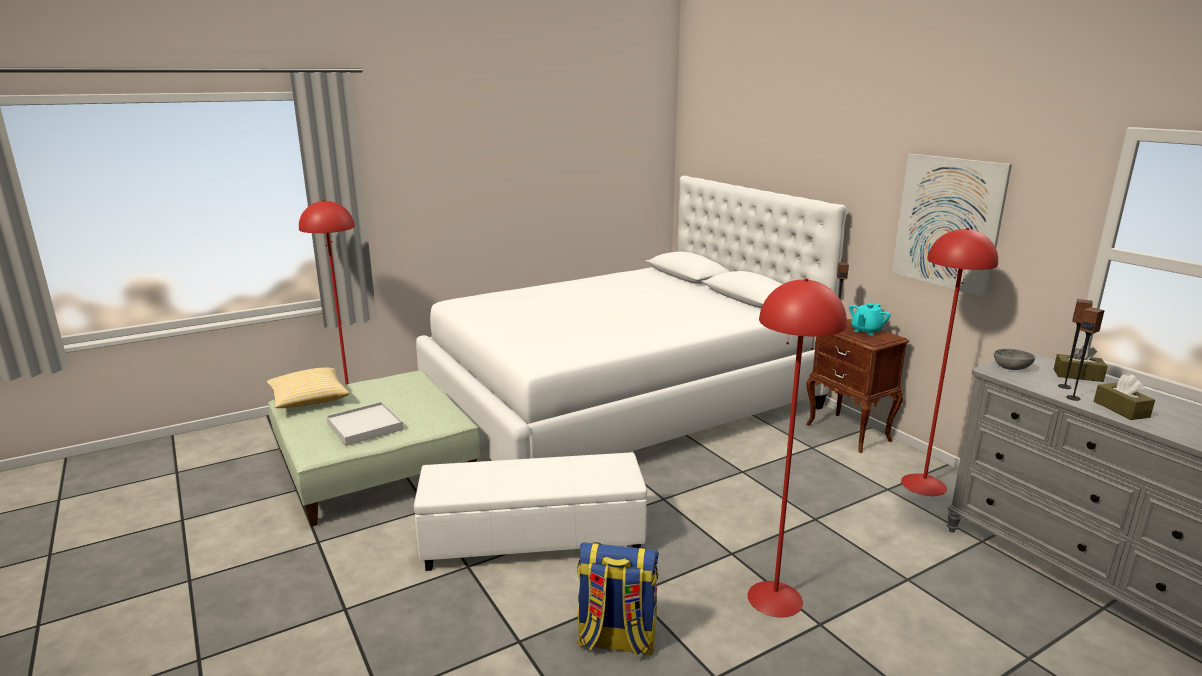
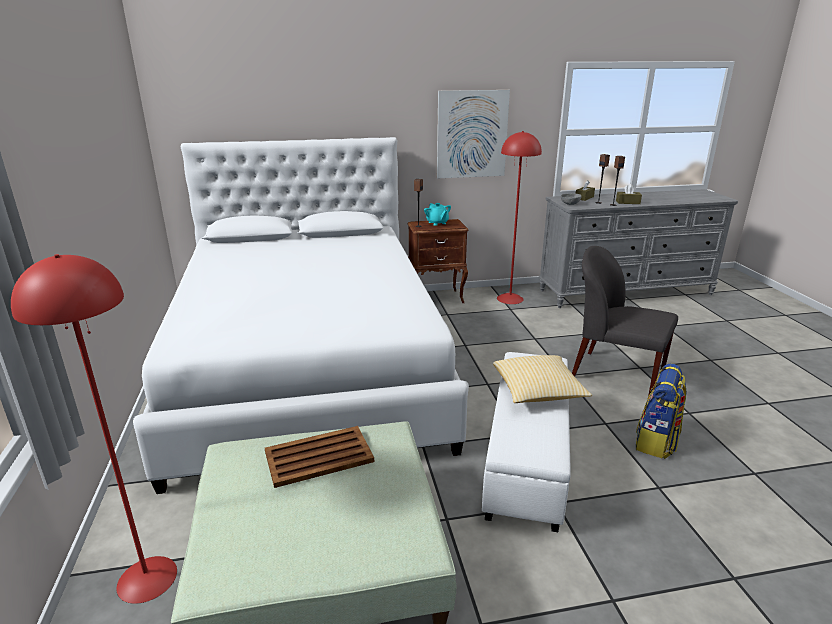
camera: 70 degrees left, 5 degrees up
pillow [267,368,349,408] -> pillow moved to [493,355,592,403]
white tray [326,402,404,446] -> none
red floor lamp [748,278,847,617] -> grey chair [572,246,678,397]
none -> brown tray [265,426,374,488]

